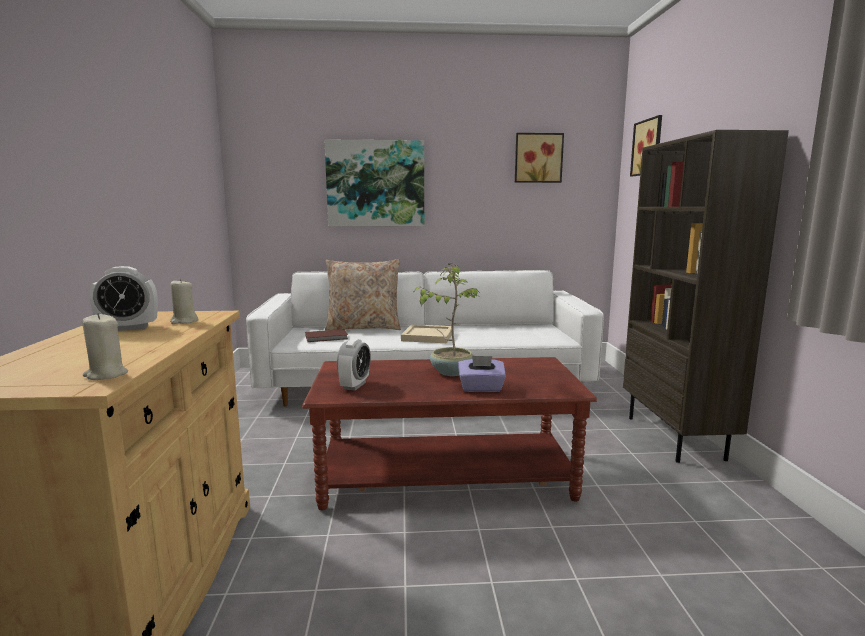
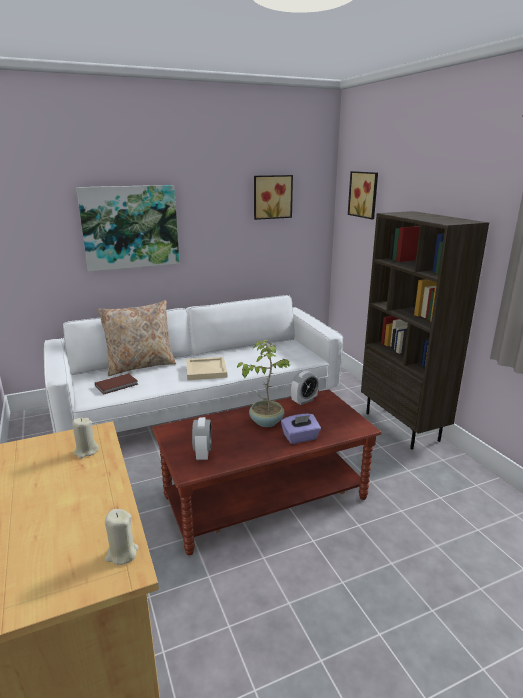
camera: 20 degrees left, 10 degrees up
alarm clock [90,266,158,331] -> alarm clock moved to [291,370,319,405]

